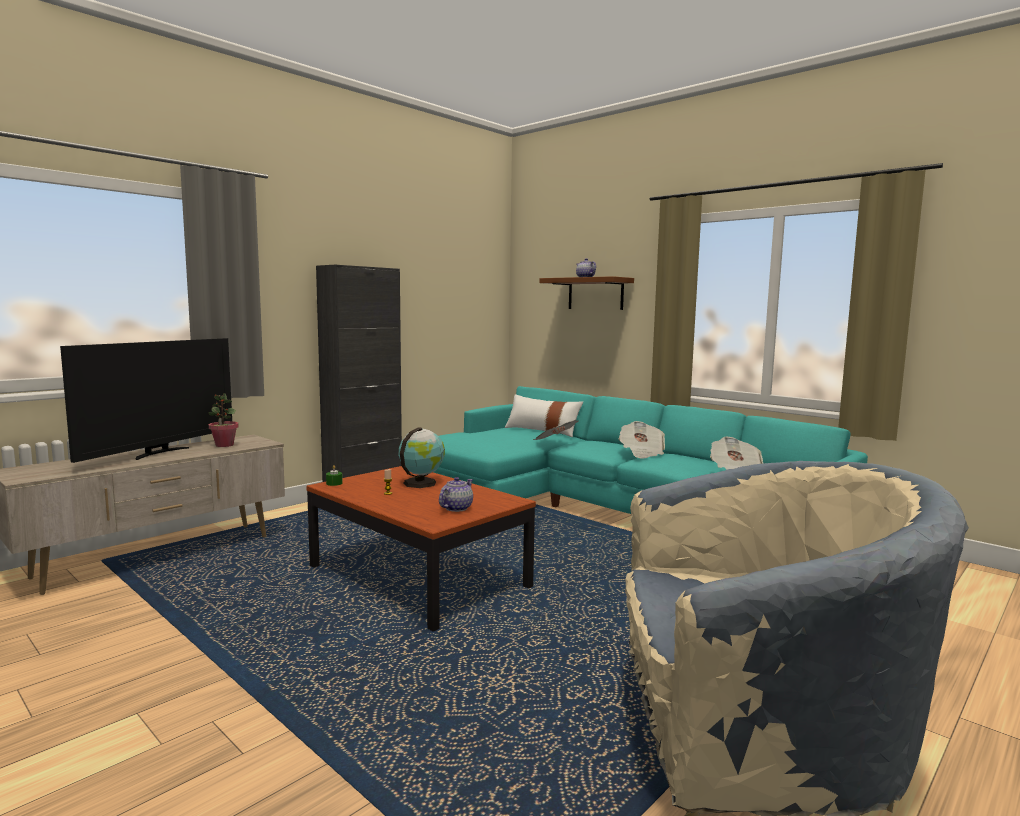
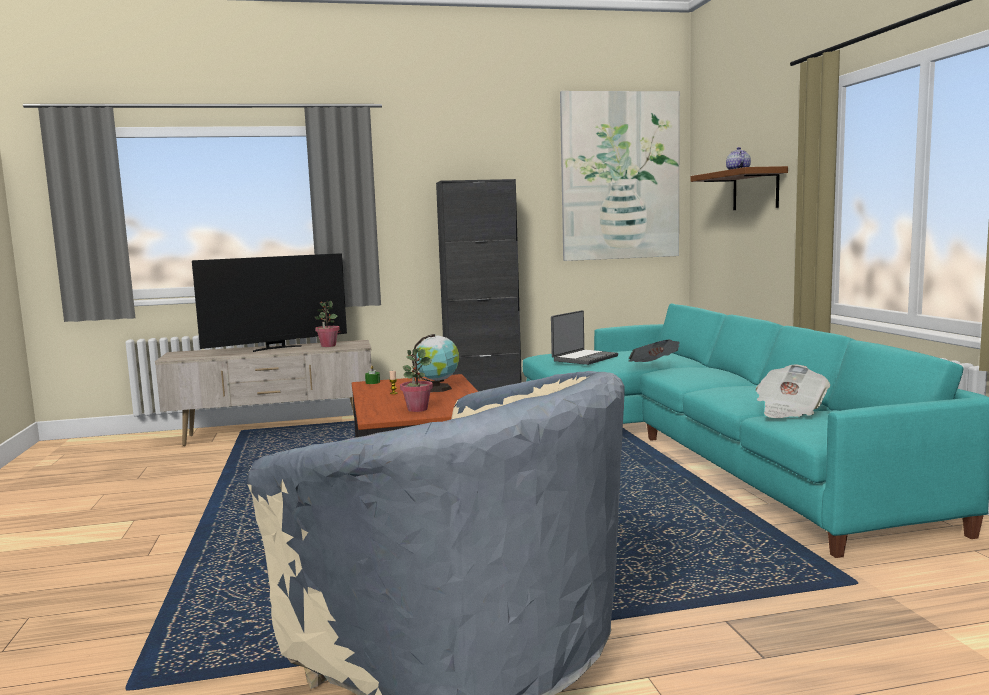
camera: 35 degrees right, 0 degrees up
teapot [439,477,473,512] -> potted plant [400,348,433,412]
white pillow [505,394,583,437] -> none
newspaper [619,421,665,458] -> none
none -> laptop [551,310,618,365]
none -> picture [560,91,680,261]

